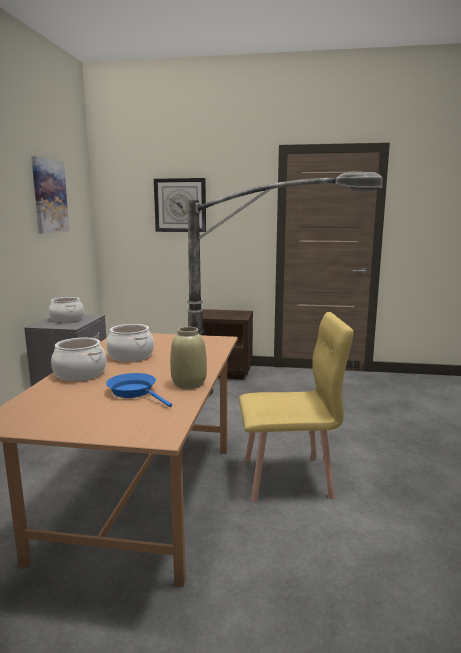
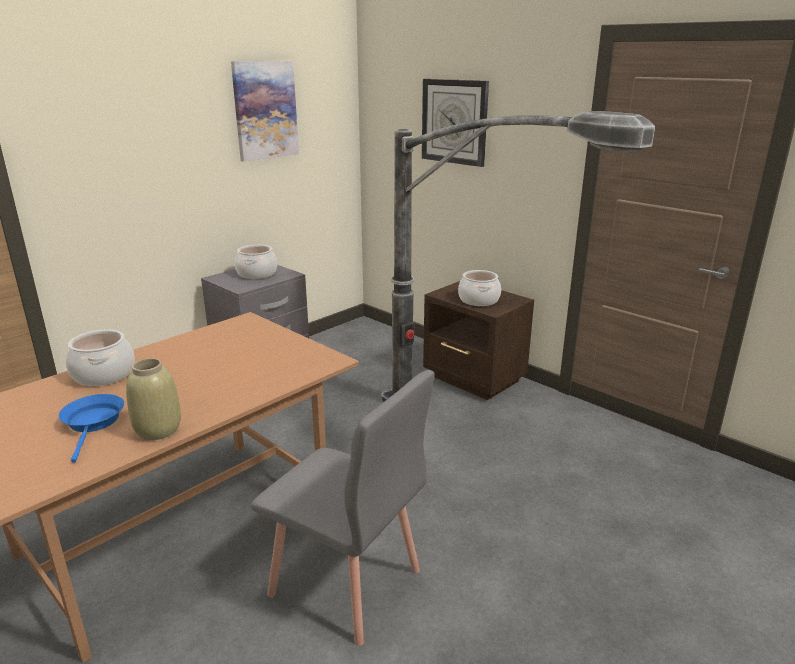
camera: 35 degrees right, 10 degrees up
cooking pot [106,324,154,362] -> cooking pot moved to [458,270,501,306]
yellow chair [239,312,354,502] -> grey chair [251,370,435,646]

